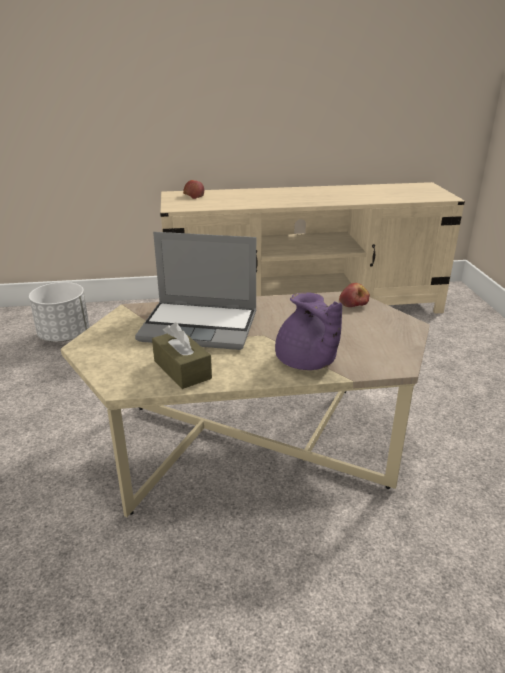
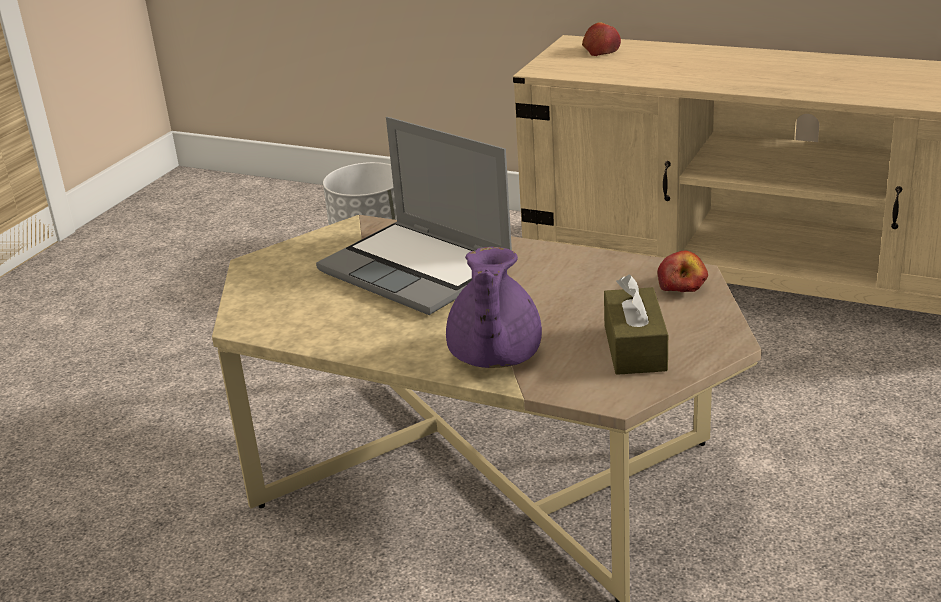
camera: 35 degrees right, 0 degrees up
brown tissue box [152,323,212,389] -> brown tissue box moved to [604,275,668,375]

